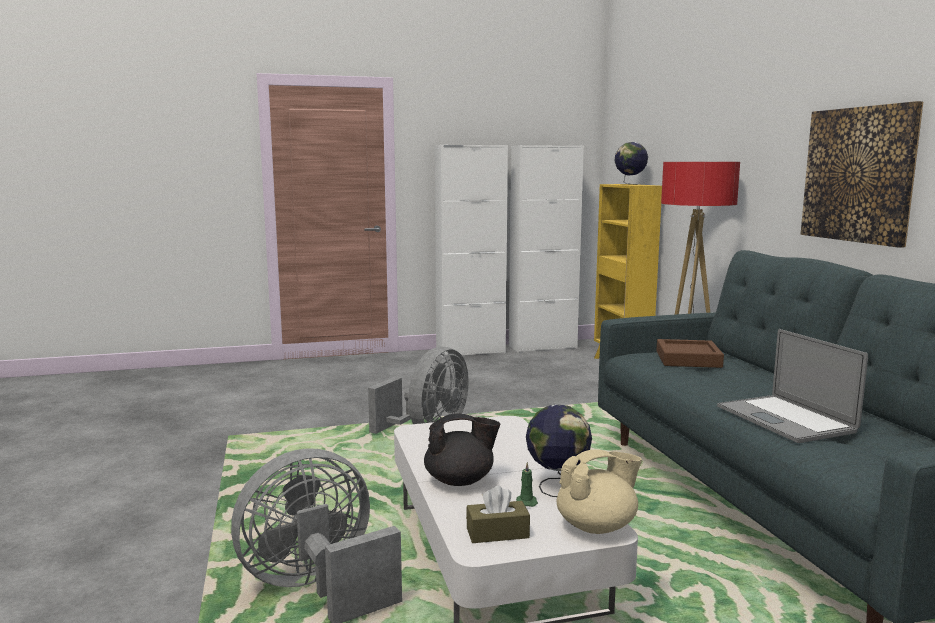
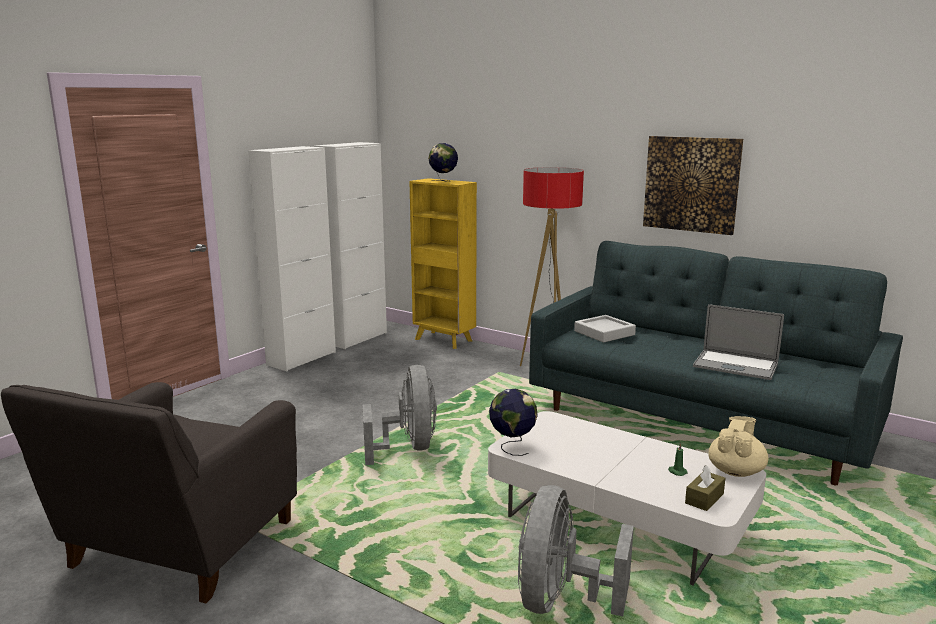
camera: 40 degrees left, 5 degrees up
black teapot [424,413,501,486] -> none
globe [526,405,592,497] -> globe moved to [489,389,538,456]
brown tray [656,339,724,368] -> grey tray [574,315,636,342]
none -> grey armchair [1,382,297,603]

